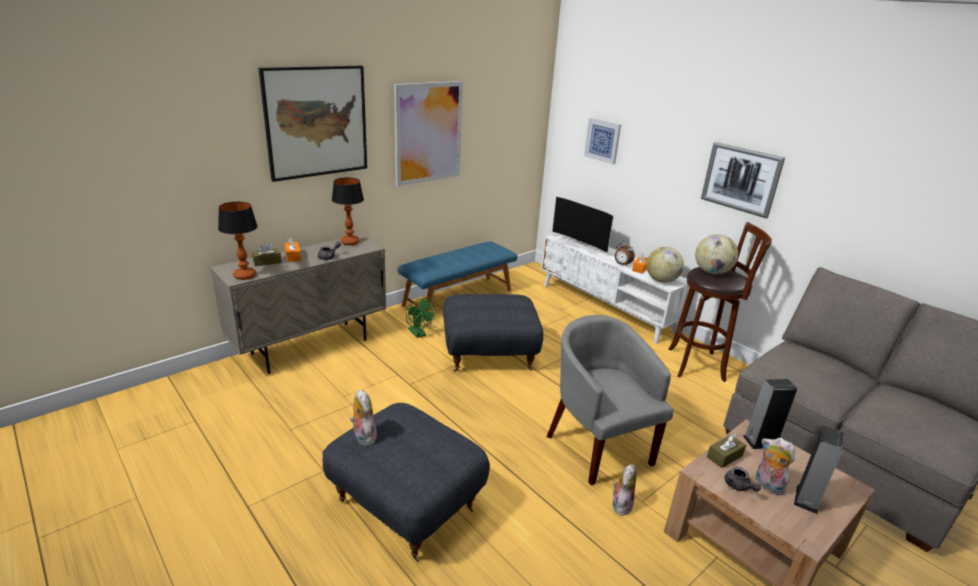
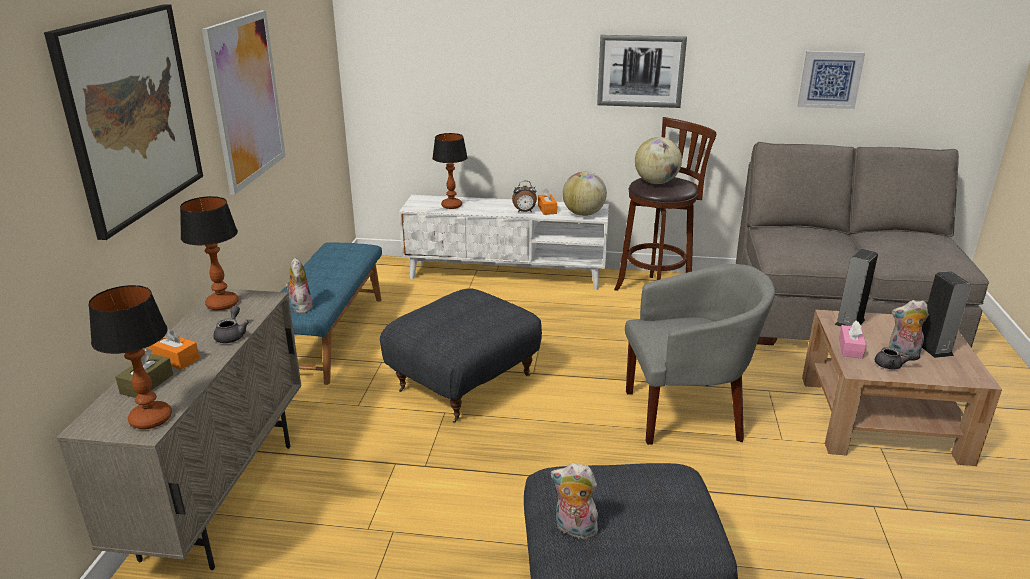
camera: 40 degrees left, 0 degrees up
green fan [406,298,435,338] -> none
grey armchair [547,315,673,485] -> grey armchair turned 150 degrees clockwise [625,264,775,445]
television [552,196,614,254] -> table lamp [432,133,468,209]
picture [584,118,621,164] -> picture moved to [797,51,865,109]
plush toy [613,464,636,516] -> plush toy moved to [285,258,313,313]
brown tissue box [707,434,746,468] -> pink tissue box [839,321,866,359]

